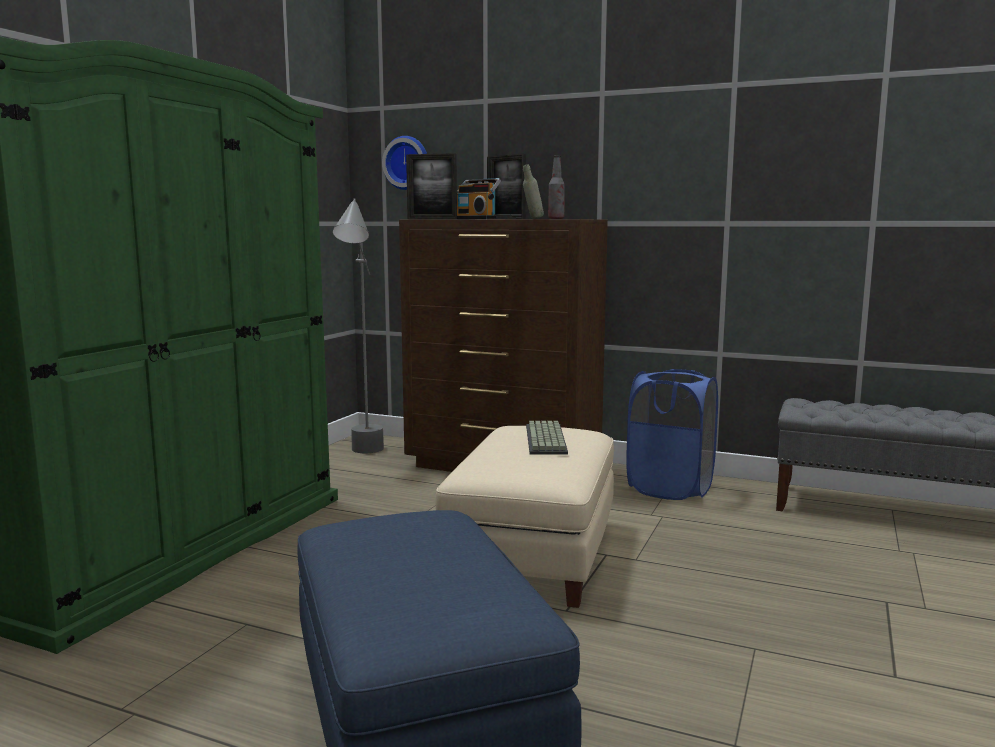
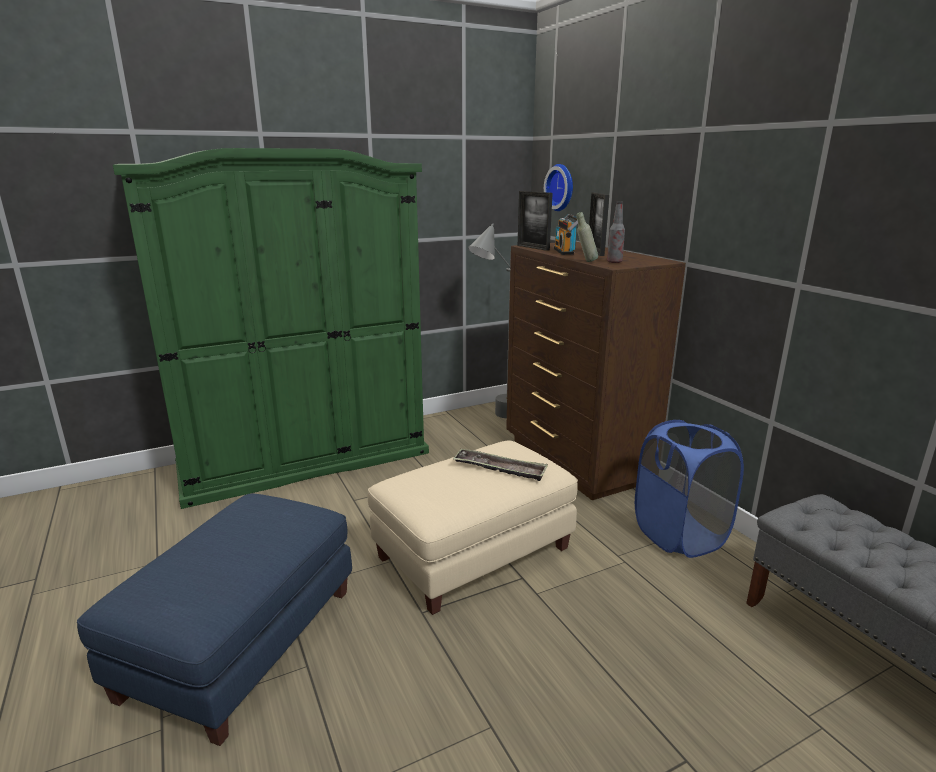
camera: 40 degrees right, 10 degrees up
keyboard [526,421,568,455] -> tray [453,449,548,481]

